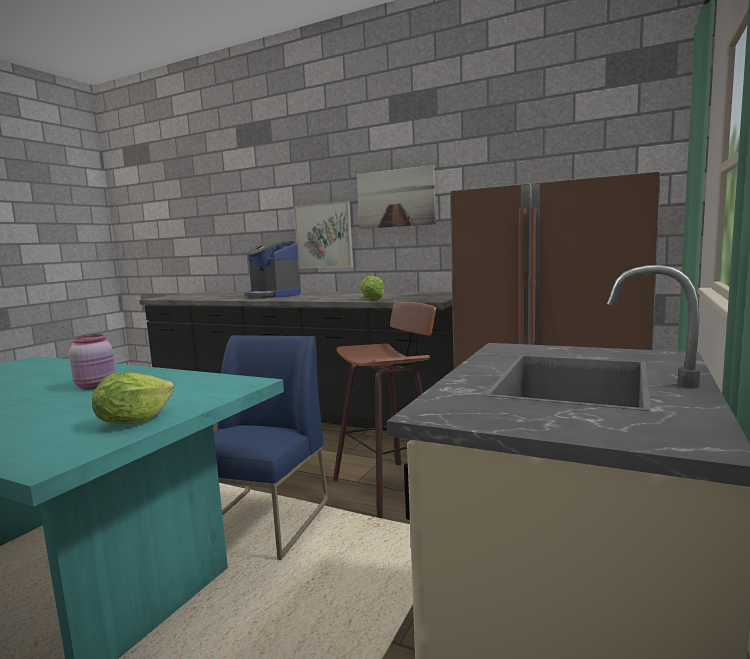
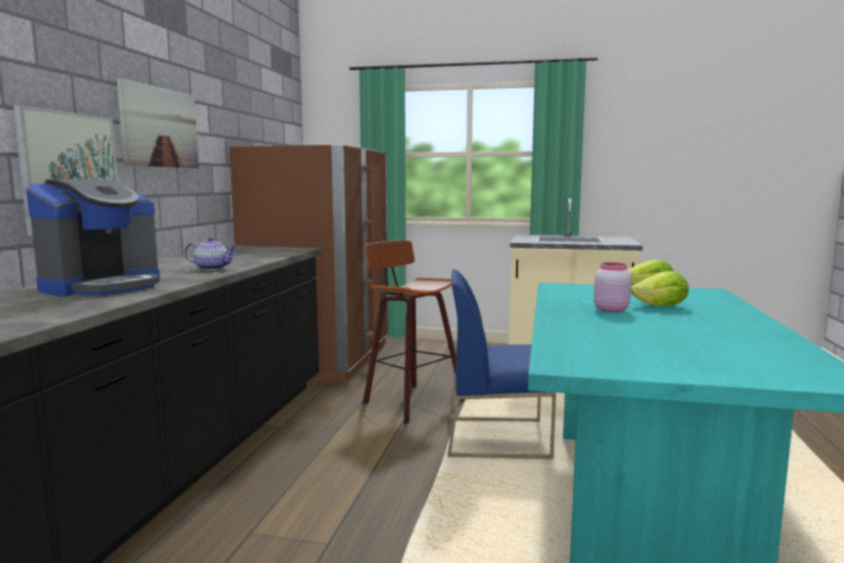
camera: 105 degrees left, 0 degrees up
lettuce [360,276,384,299] -> lettuce moved to [631,271,689,306]
none -> teapot [185,237,237,270]

